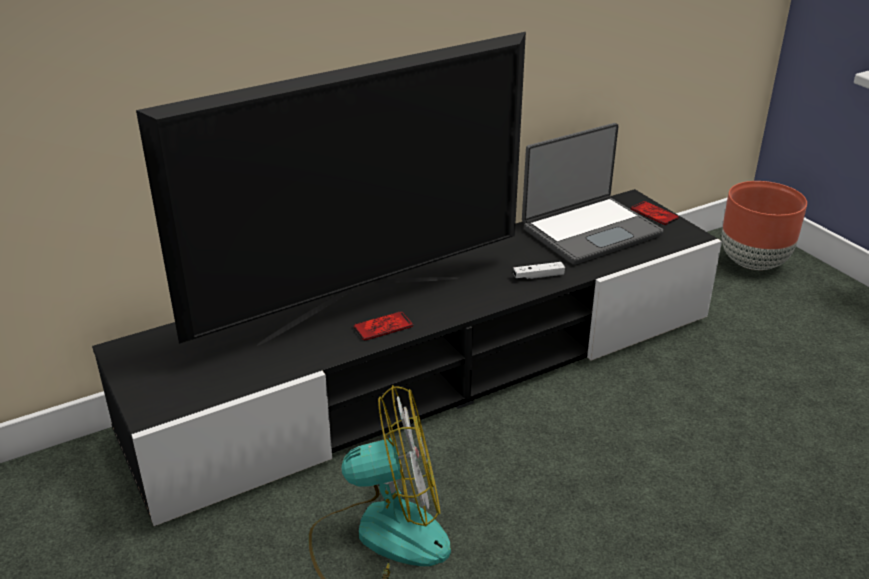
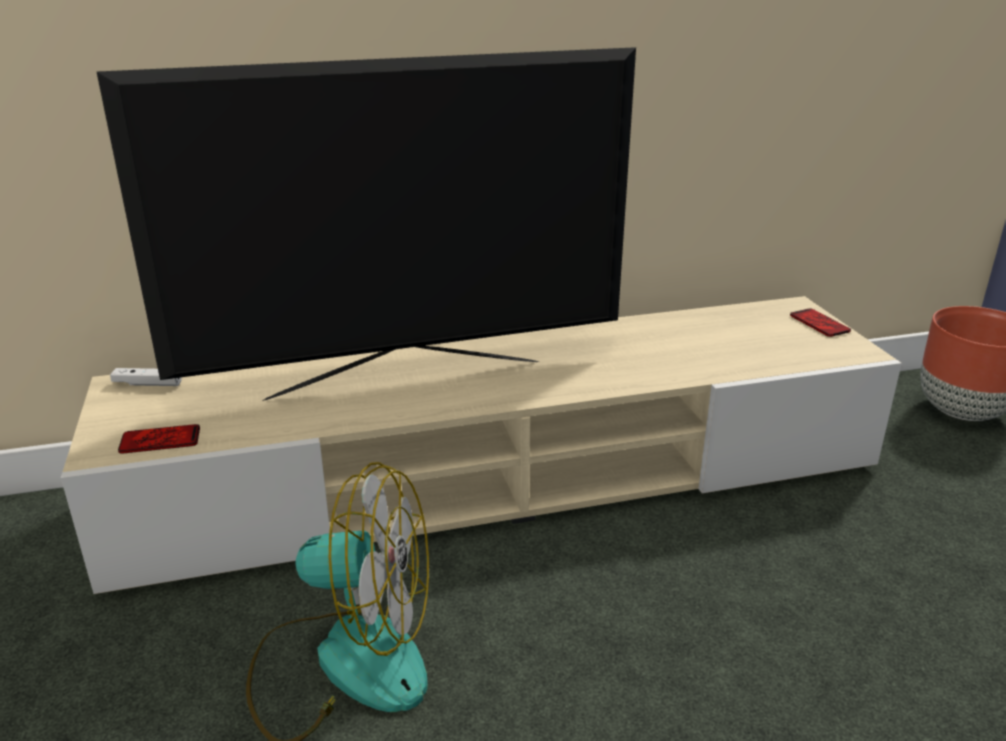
camera: 15 degrees right, 5 degrees down
black tv stand [92,189,722,526] -> beige tv stand [61,296,902,594]
phone [354,311,413,340] -> phone moved to [118,424,200,454]
white game controller [513,262,565,279] -> white game controller moved to [110,368,182,386]
laptop [522,123,664,265] -> none

